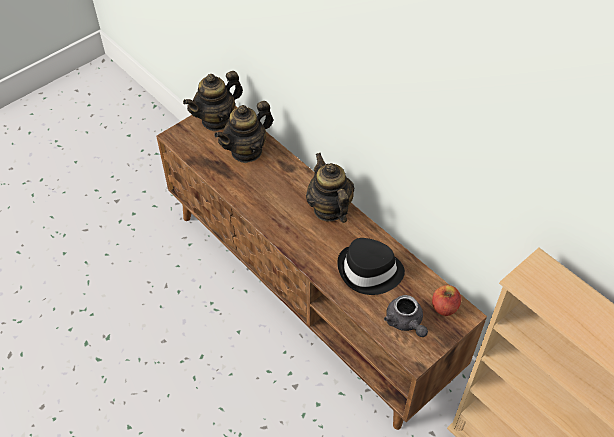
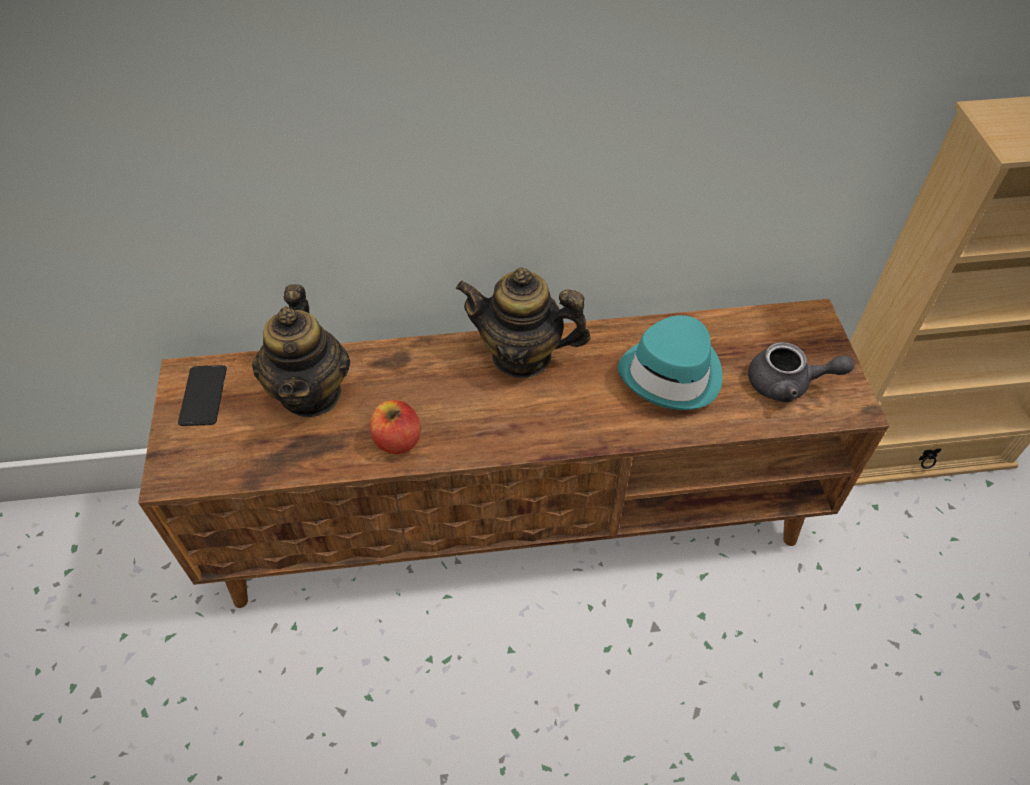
camera: 55 degrees left, 0 degrees up
teapot [183,71,243,131] -> phone [178,365,227,426]
black hat [337,238,405,295] -> turquoise hat [618,315,722,410]
apple [432,285,461,316] -> apple moved to [370,400,421,454]

